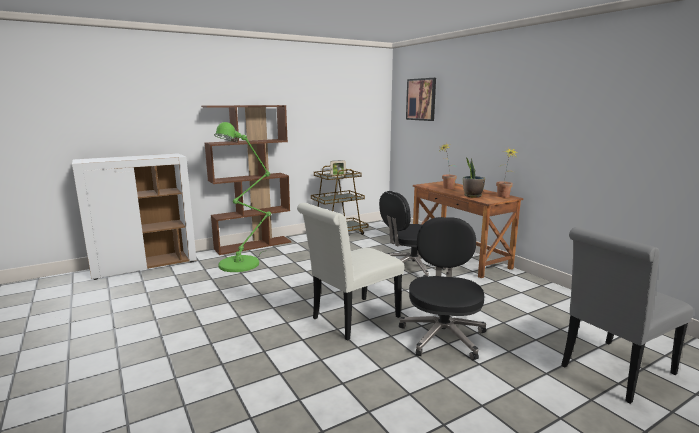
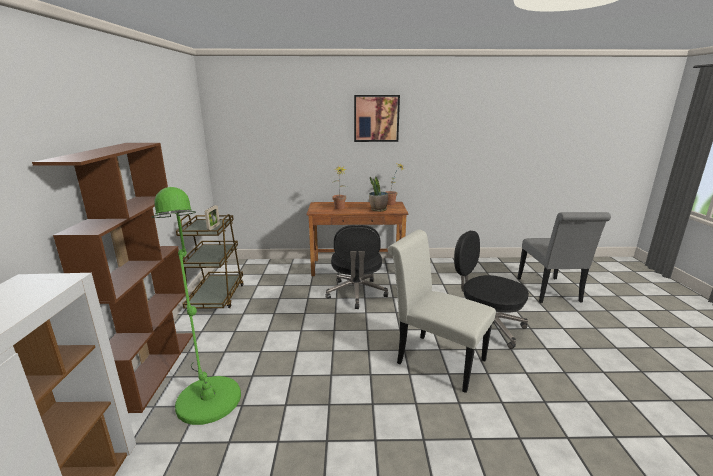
camera: 60 degrees left, 5 degrees up
white chair [297,203,404,340] -> white chair turned 135 degrees clockwise [387,230,496,393]
picture [406,78,436,121] -> picture moved to [354,95,400,142]

